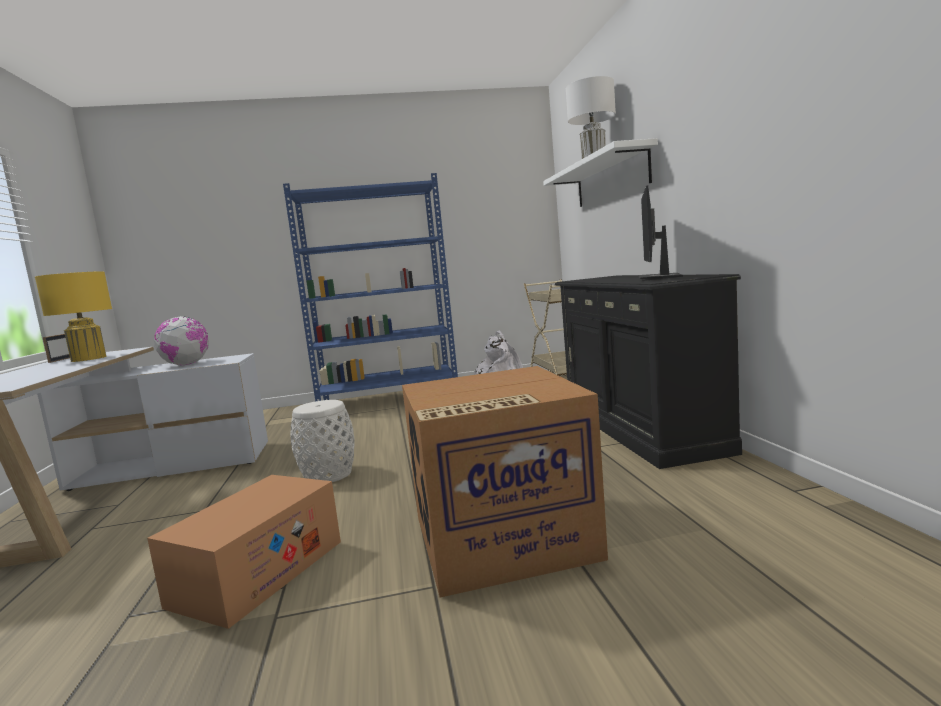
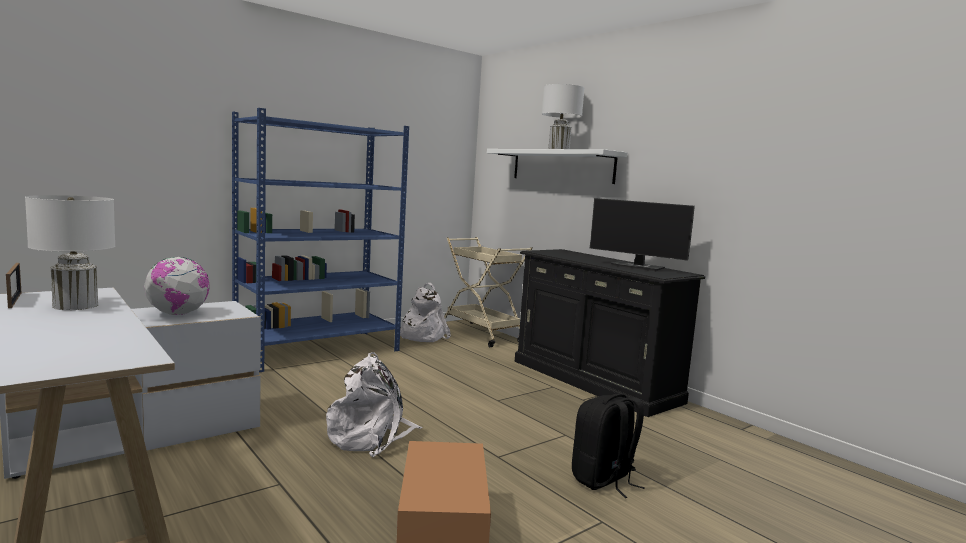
camera: 30 degrees left, 0 degrees up
yellow table lamp [35,271,112,362] -> white table lamp [25,195,115,310]
white stool [290,400,355,482] -> white backpack [326,352,422,457]
cardboard box [402,366,608,598] -> black backpack [572,394,645,498]
monitor [638,185,683,281] -> monitor turned 45 degrees counterclockwise [590,198,695,271]

